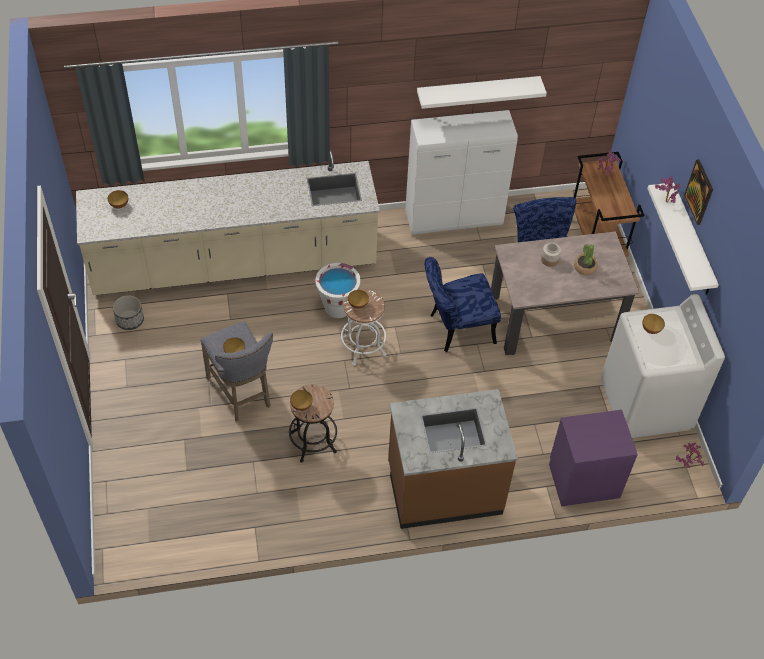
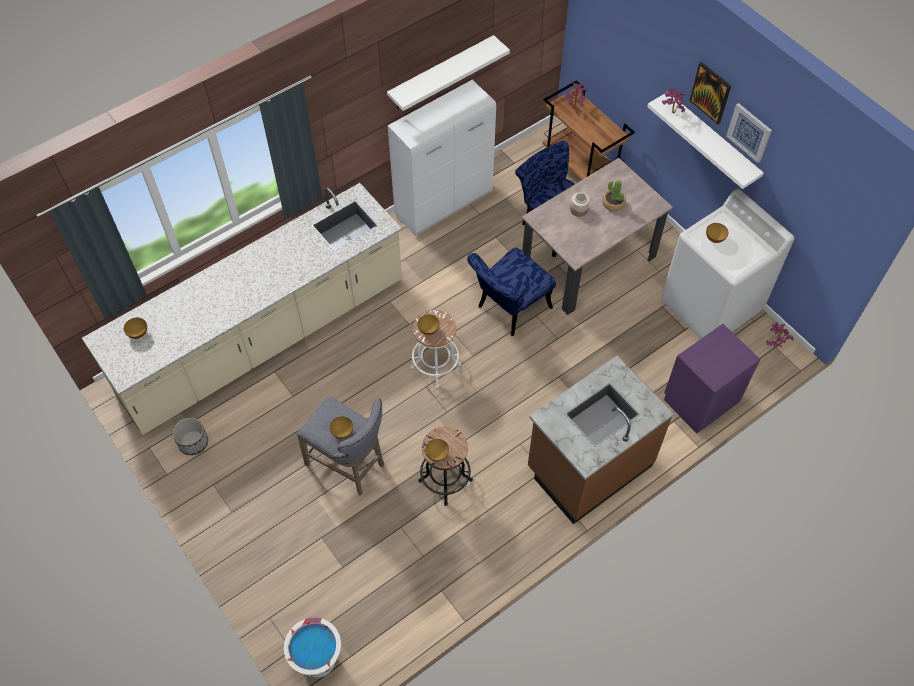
camera: 25 degrees left, 5 degrees up
white bucket [315,263,361,318] -> white bucket moved to [284,618,341,678]
none -> picture [726,103,772,163]

